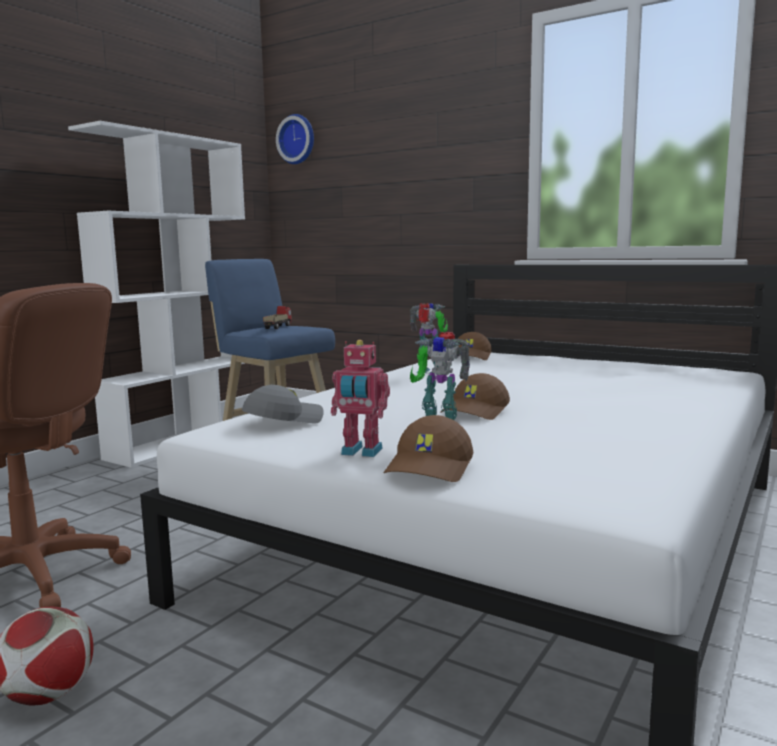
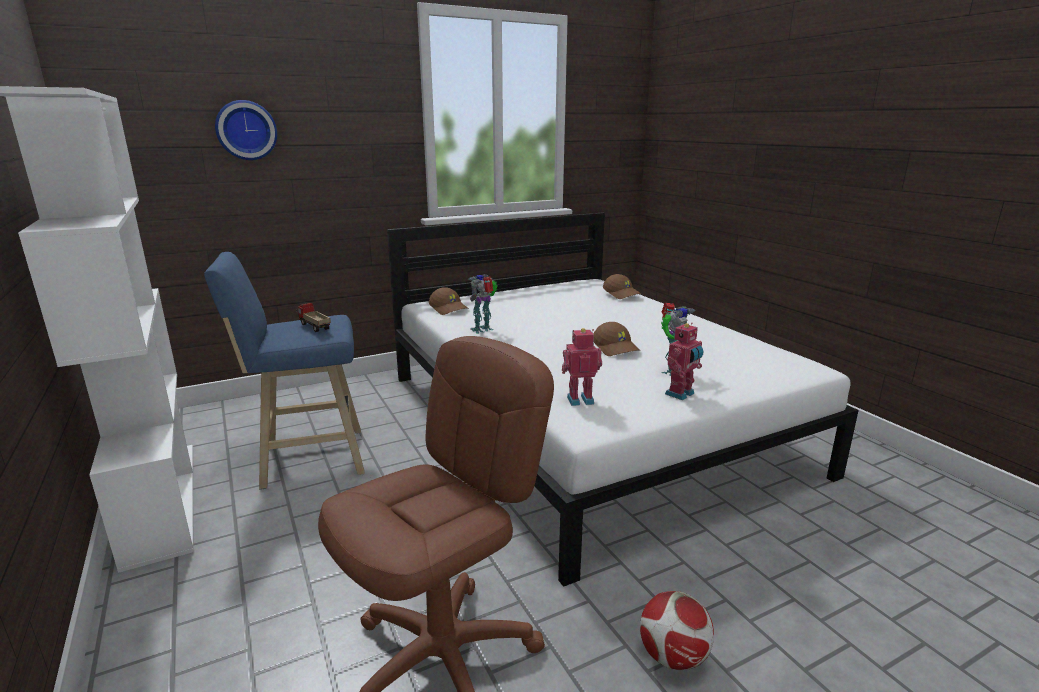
camera: 60 degrees left, 10 degrees up
grey cap [242,385,324,424] -> toy robot [562,328,602,406]
wall clock [276,114,314,164] -> wall clock moved to [215,100,277,160]
brown cap [384,415,473,482] -> brown cap moved to [603,274,641,299]

